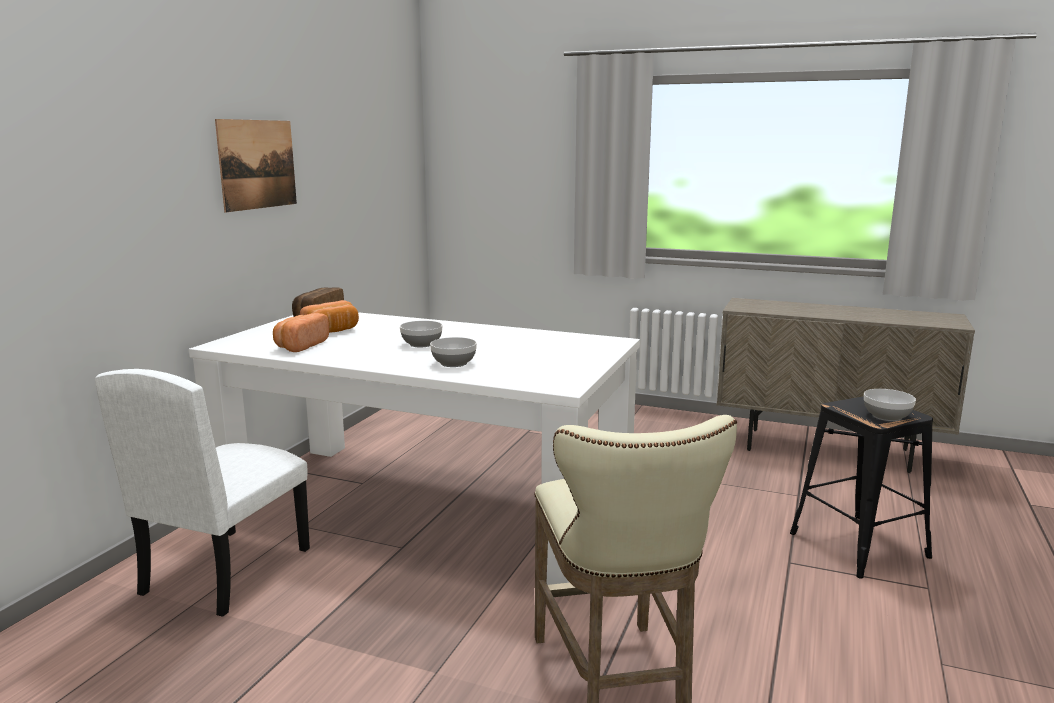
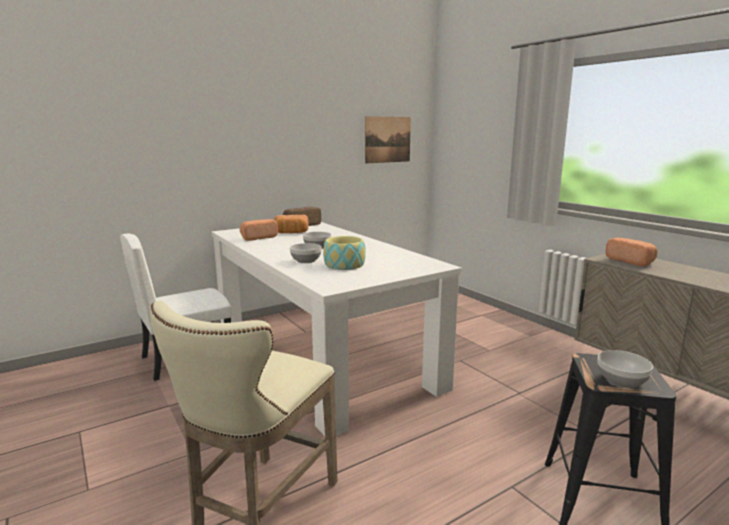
camera: 35 degrees right, 0 degrees up
picture [215,119,297,212] -> picture moved to [365,116,411,163]
none -> bowl [323,236,366,270]
none -> bread [606,238,657,266]

